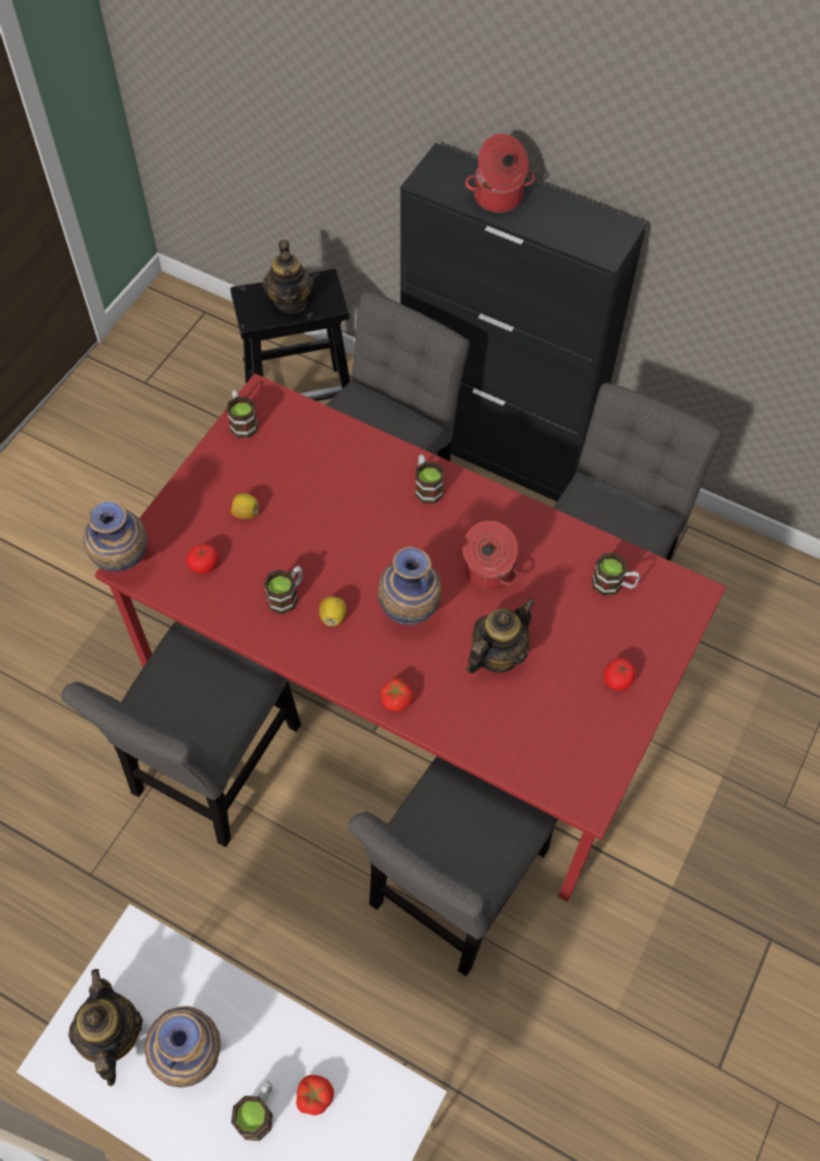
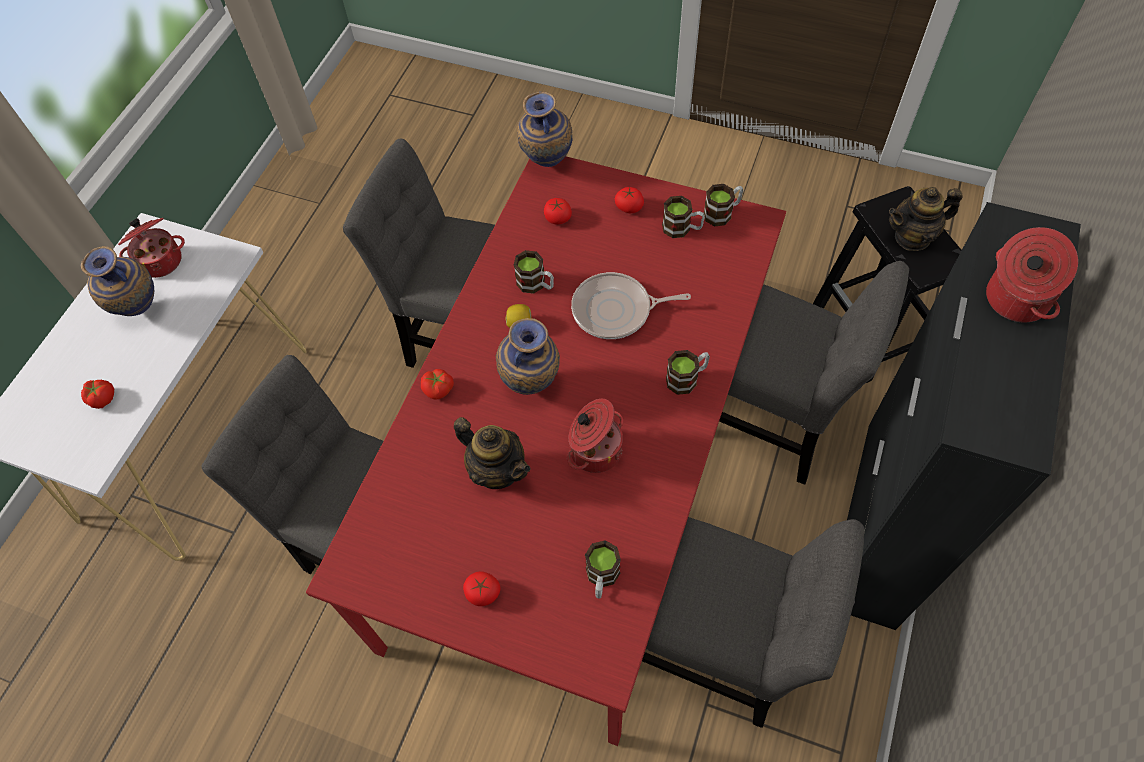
camera: 85 degrees right, 0 degrees up
teapot [68,969,143,1086] -> cooking pot [118,218,185,278]
lemon [231,493,259,519] -> none
mug [231,1081,273,1141] -> mug moved to [662,196,705,238]
none -> frying pan [571,272,691,339]
none -> tomato [615,187,644,213]

